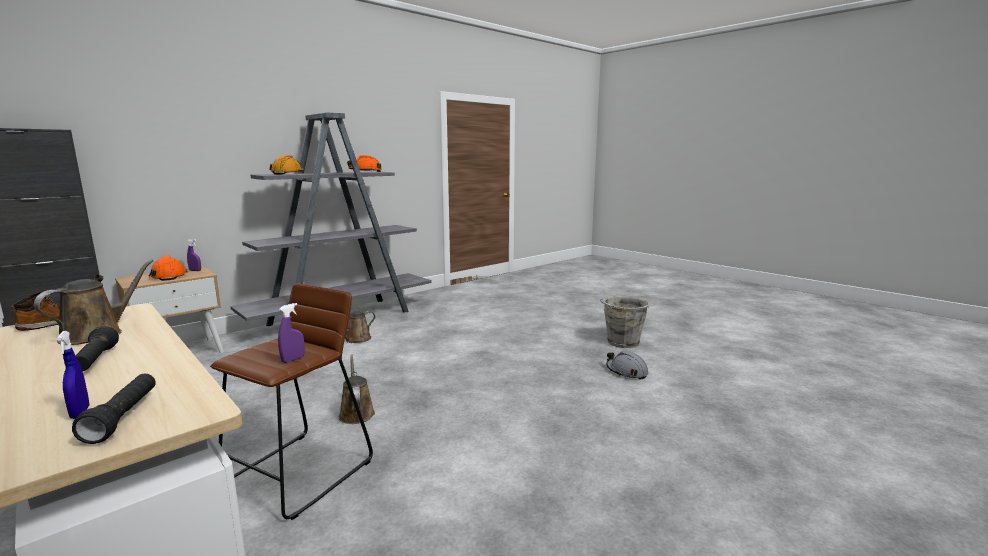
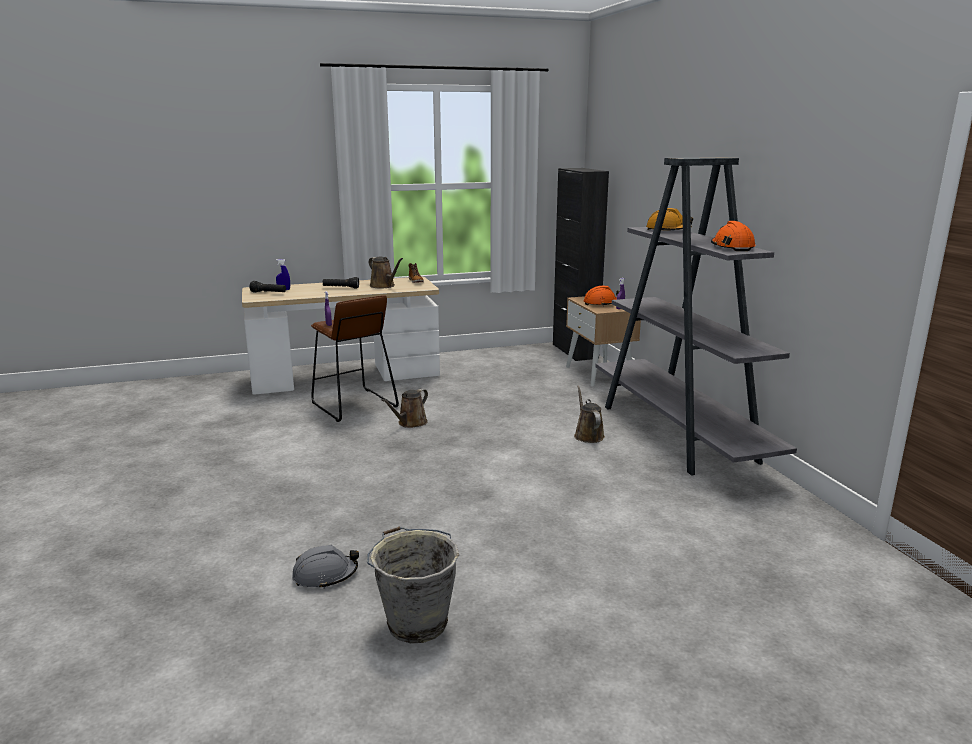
camera: 115 degrees right, 5 degrees up
brown watering can [339,354,375,424] -> brown watering can turned 120 degrees clockwise [381,389,428,428]

